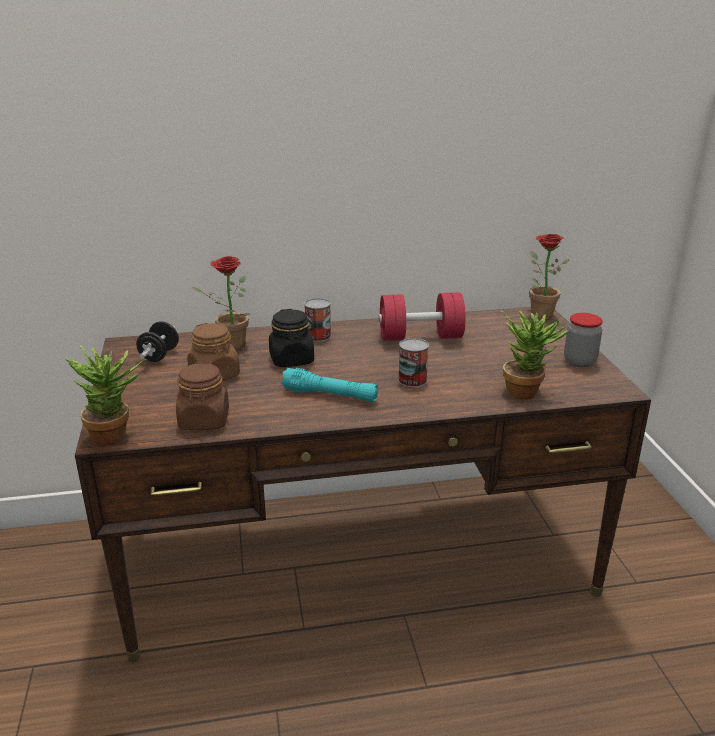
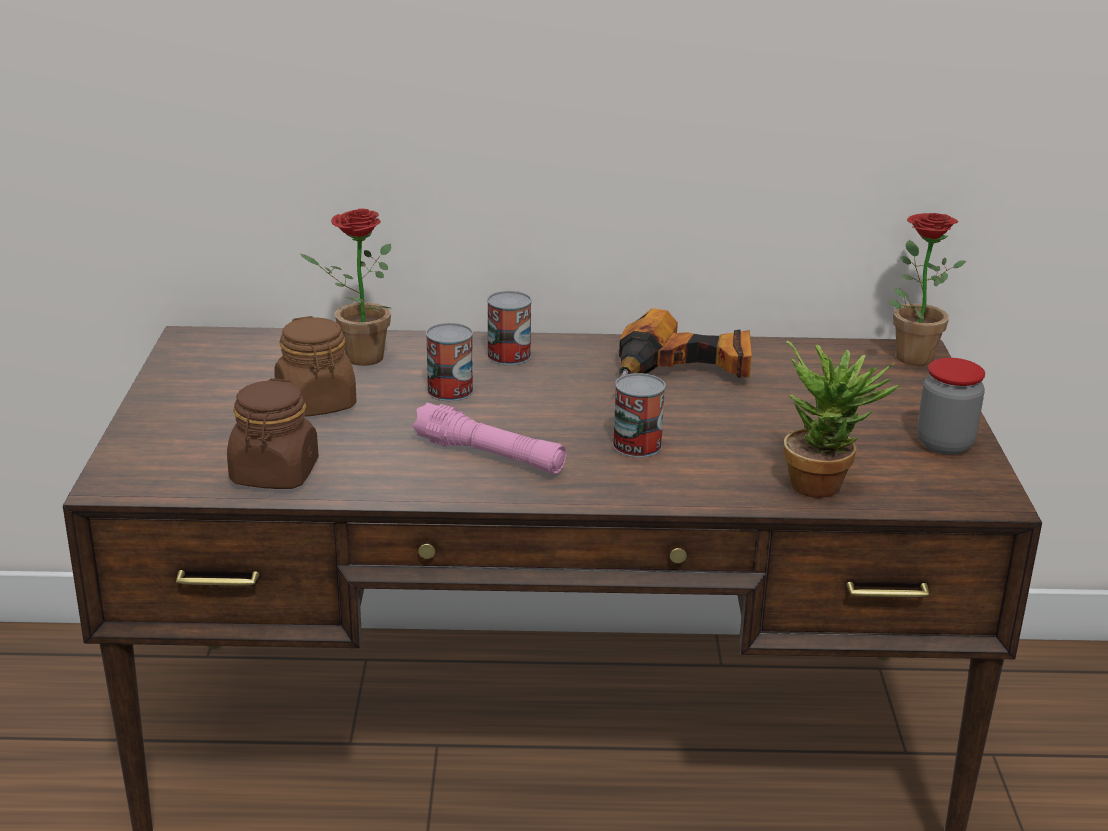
camera: 10 degrees right, 0 degrees up
potted plant [64,345,147,446] -> none
black dumbbell [136,321,179,362] -> none
black jar [269,309,314,367] -> can [426,323,473,401]
turquoise flashlight [281,368,378,402] -> pink flashlight [412,402,567,474]
red dumbbell [379,292,466,341] -> power drill [619,308,752,378]

